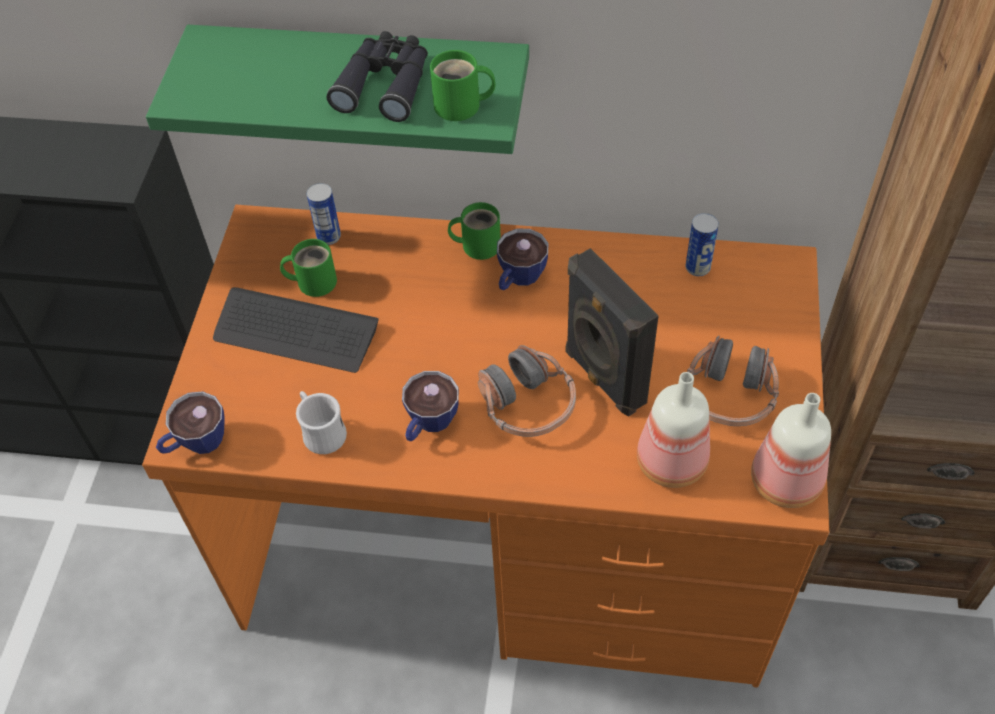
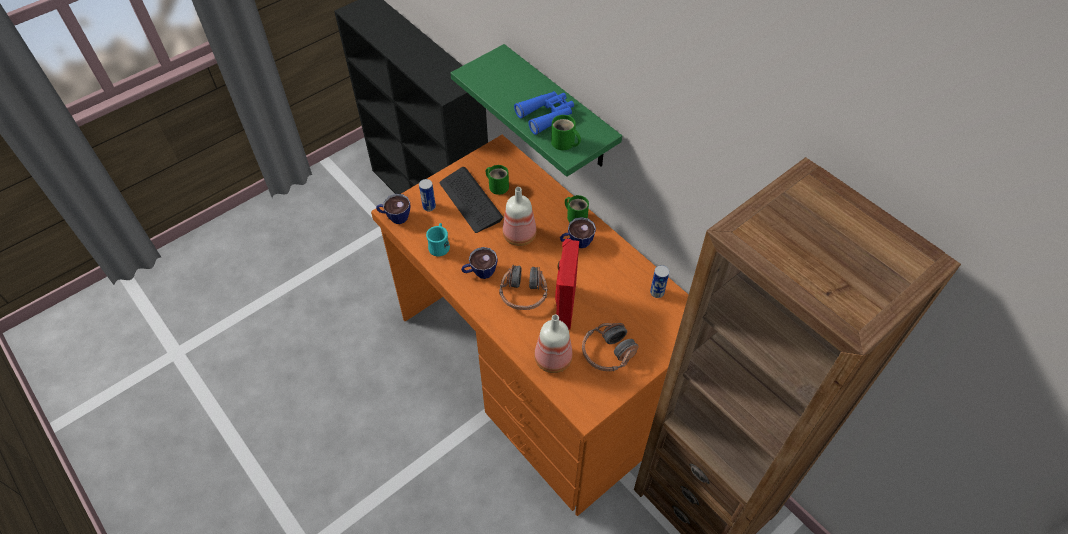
camera: 40 degrees right, 0 degrees up
white mug [296,391,347,454] -> turquoise mug [426,223,450,256]
can [306,183,341,245] -> can moved to [419,179,436,211]
black binoculars [327,31,428,122] -> blue binoculars [514,91,574,135]
black speaker [565,248,659,416] -> red speaker [555,239,579,329]
bottle [751,393,831,508] -> bottle moved to [503,187,537,246]

